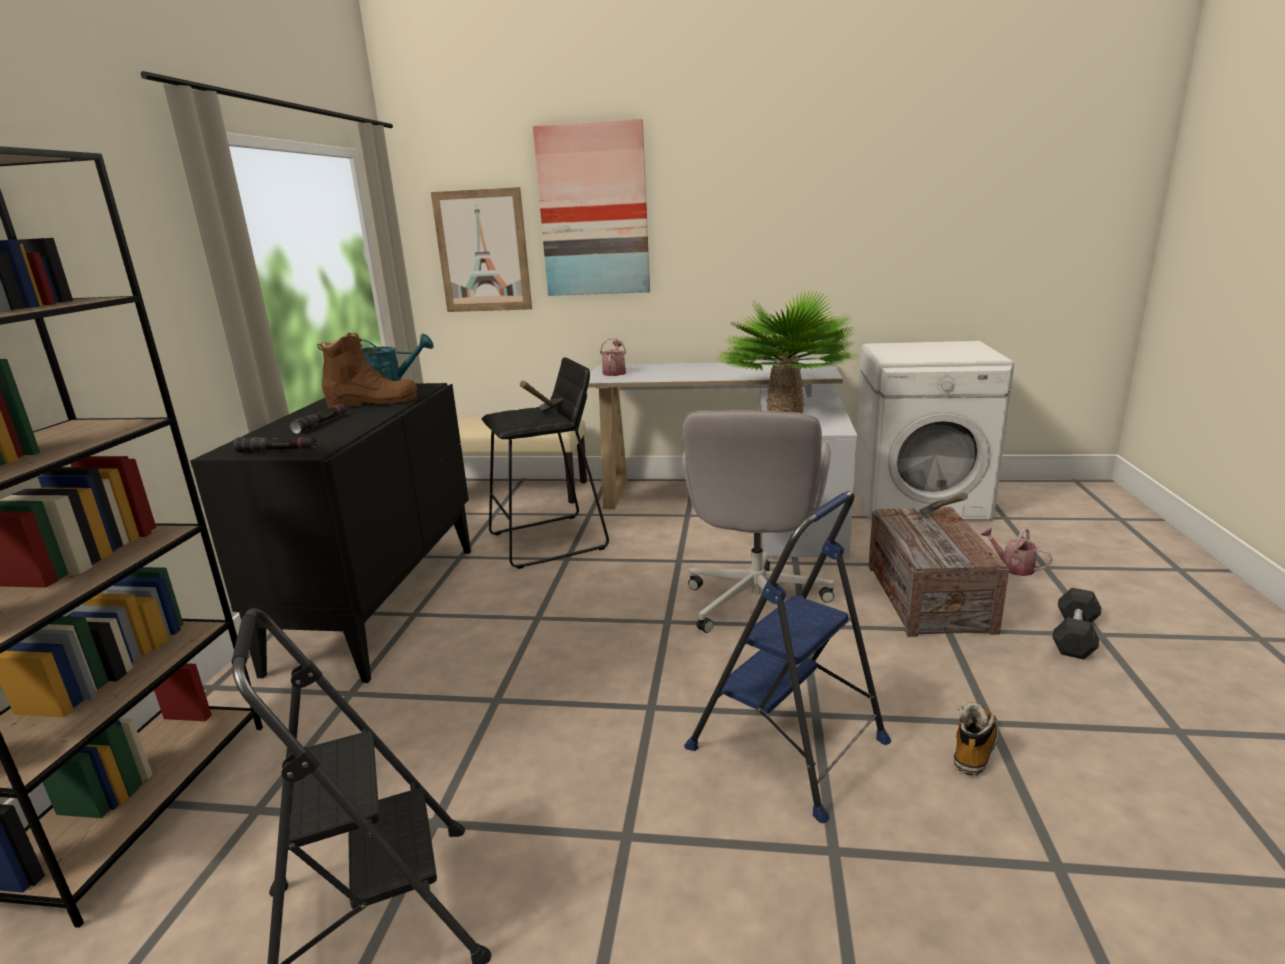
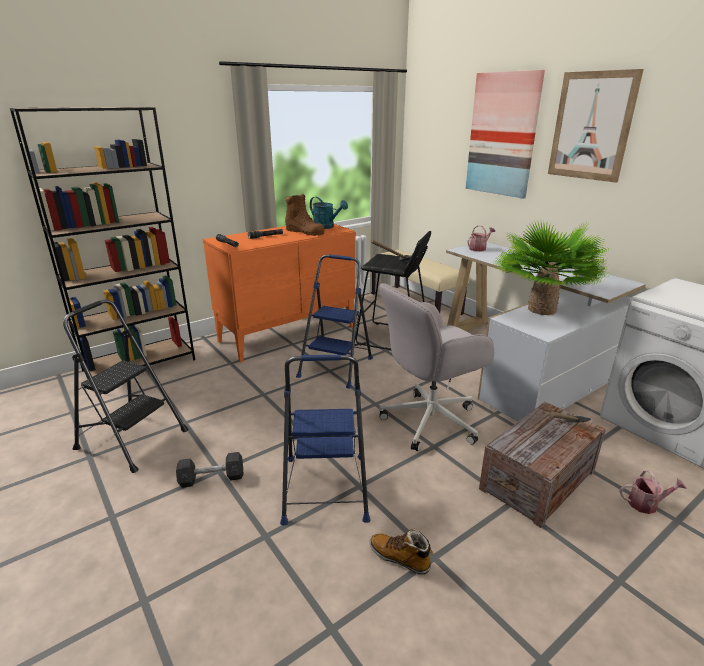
camera: 45 degrees right, 5 degrees up
black cabinet [190,383,471,683] -> orange cabinet [203,224,355,363]
picture [431,187,532,312] -> picture moved to [548,69,644,183]
boot [954,702,998,775] -> boot turned 135 degrees counterclockwise [370,528,433,575]
watering can [980,528,1053,576] -> watering can turned 90 degrees clockwise [620,470,687,514]
grey dumbbell [1052,588,1101,660] -> grey dumbbell moved to [176,452,243,488]
none -> blue step ladder [296,254,373,389]

